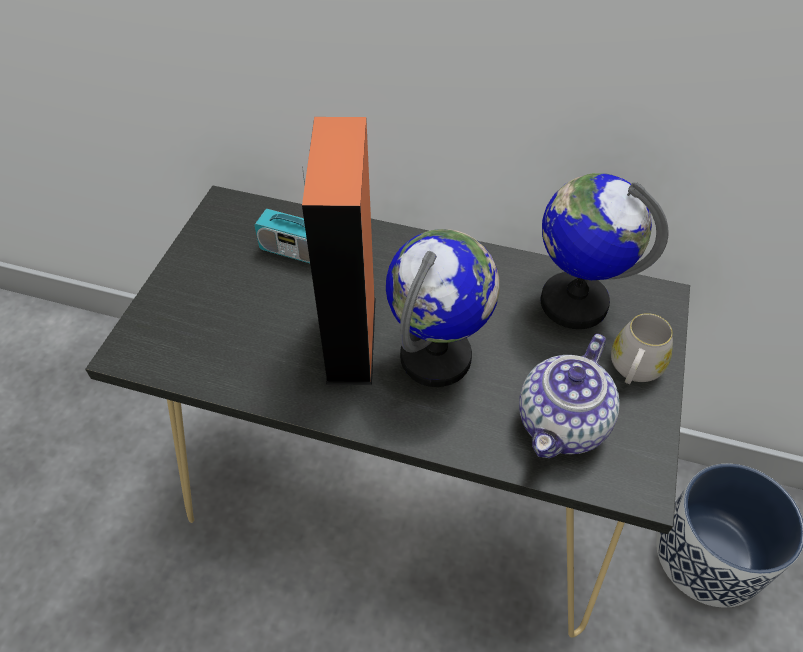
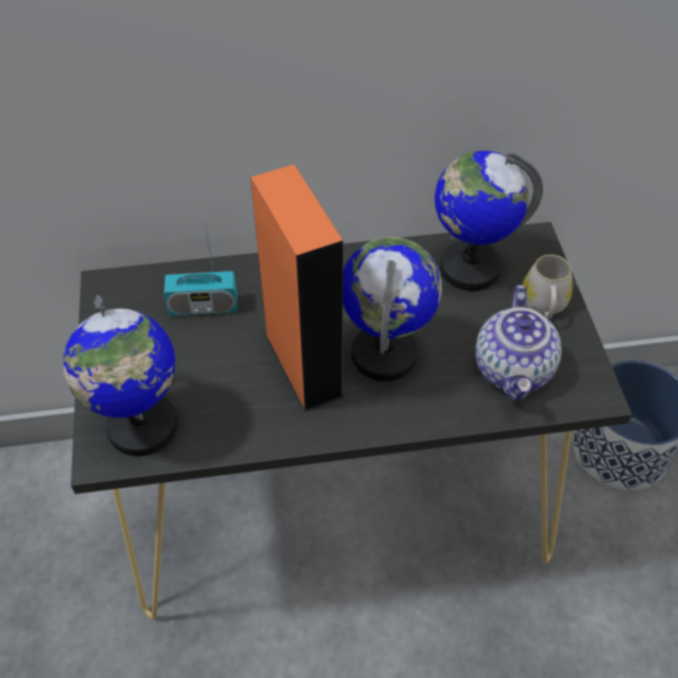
camera: 25 degrees left, 0 degrees up
none -> globe [63,295,178,456]

